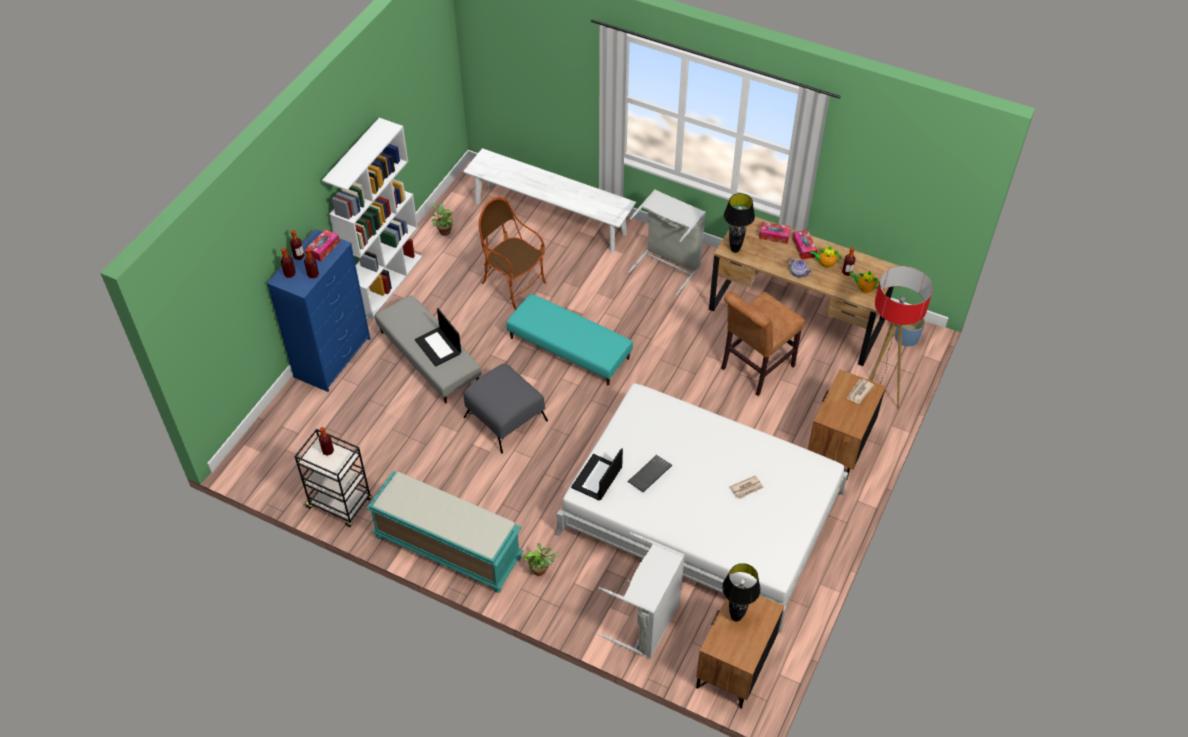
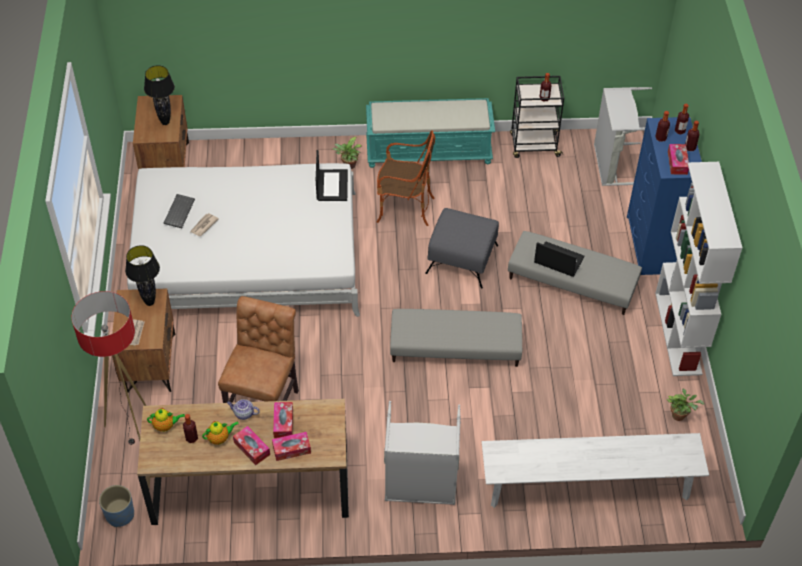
camera: 150 degrees right, 0 degrees up
armchair [479,197,546,310] -> armchair moved to [377,130,435,226]
turquoise ottoman [506,294,633,385] -> grey ottoman [390,309,522,367]
grey laundry basket [598,532,685,659] -> grey laundry basket moved to [594,87,652,186]
keyboard [628,455,672,492] -> keyboard moved to [164,194,195,228]
black table lamp [724,193,755,253] -> black table lamp moved to [125,245,160,306]
none -> tissue box [273,402,293,438]

